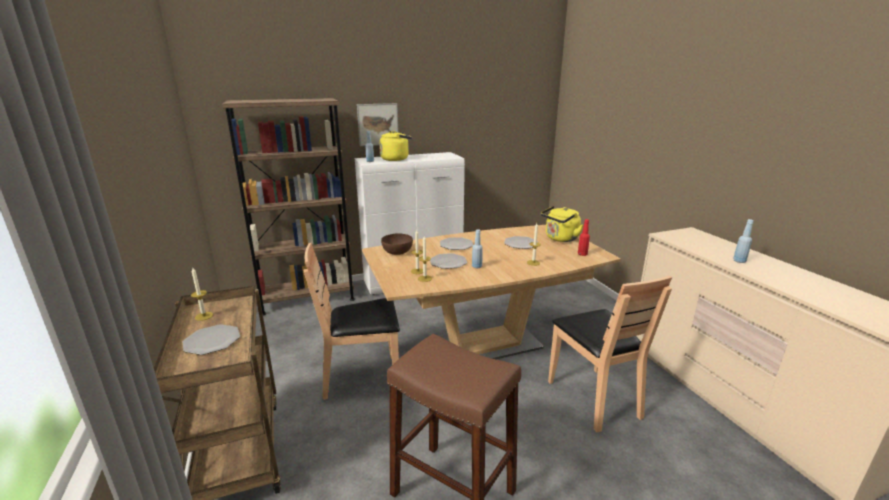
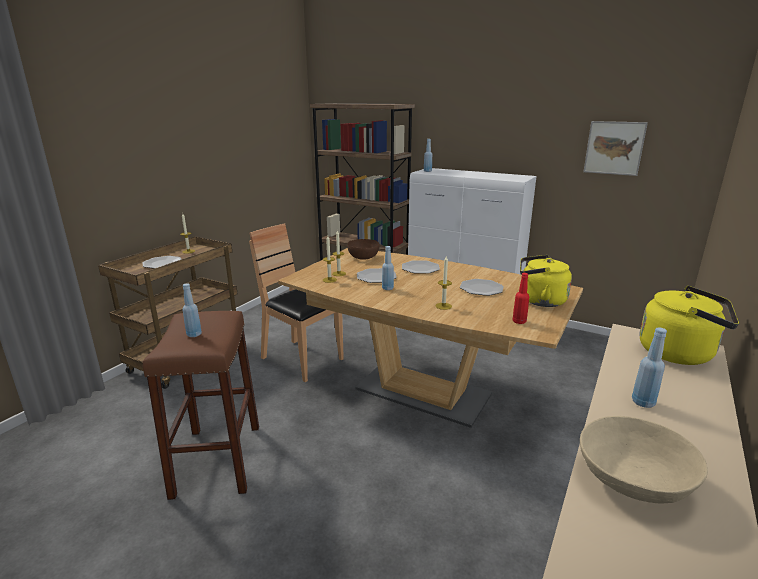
camera: 50 degrees right, 0 degrees up
picture [357,103,398,146] -> picture moved to [583,121,648,176]
yellow kettle [379,131,413,161] -> yellow kettle moved to [640,286,739,365]
brown chair [548,276,672,432] -> none
none -> blue bottle [182,283,202,337]
none -> beige bowl [580,416,708,504]

